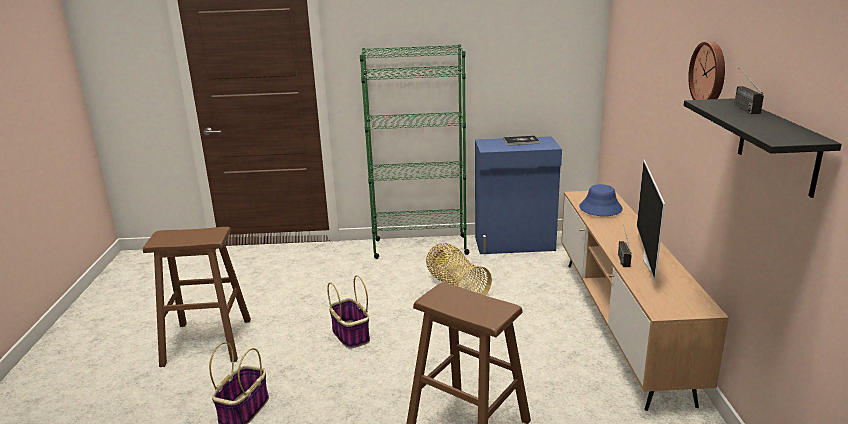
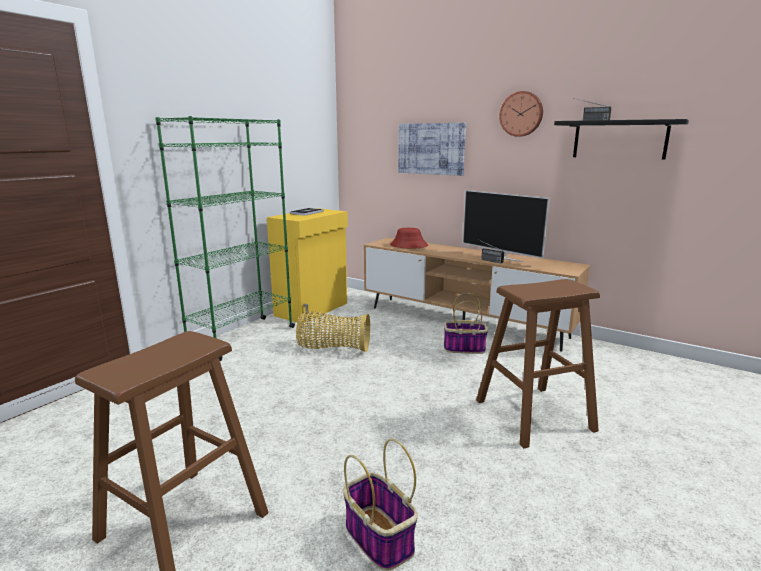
camera: 55 degrees left, 5 degrees down
basket [327,275,370,349] -> basket moved to [444,293,488,354]
blue cabinet [475,136,562,254] -> yellow cabinet [267,208,348,324]
blue hat [579,184,623,216] -> red hat [390,228,428,249]
none -> picture [398,123,466,176]

